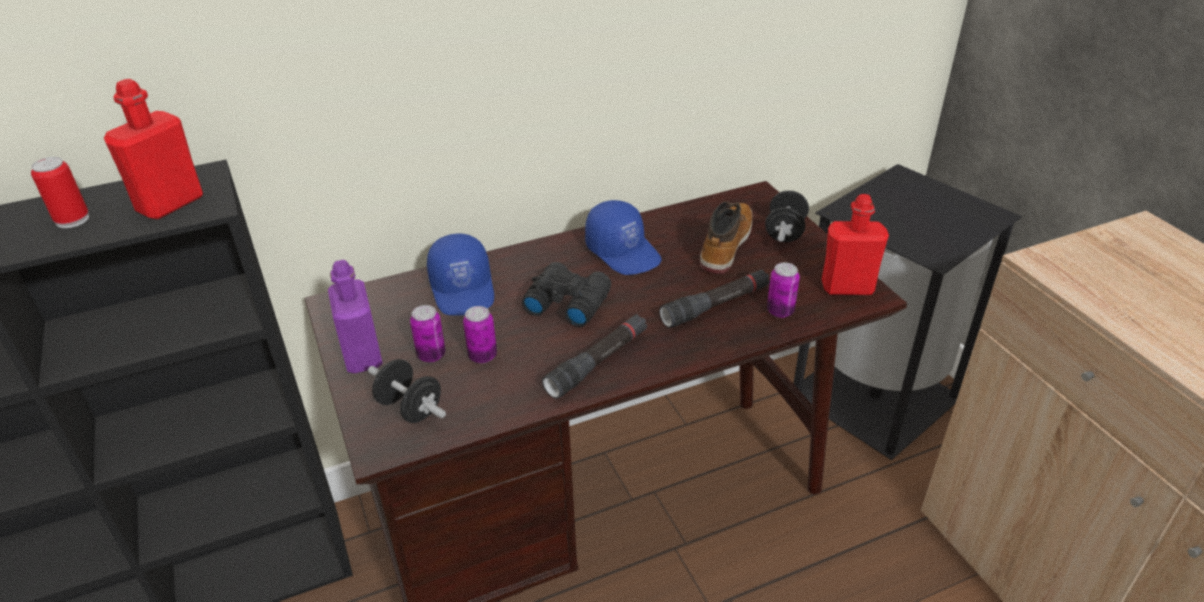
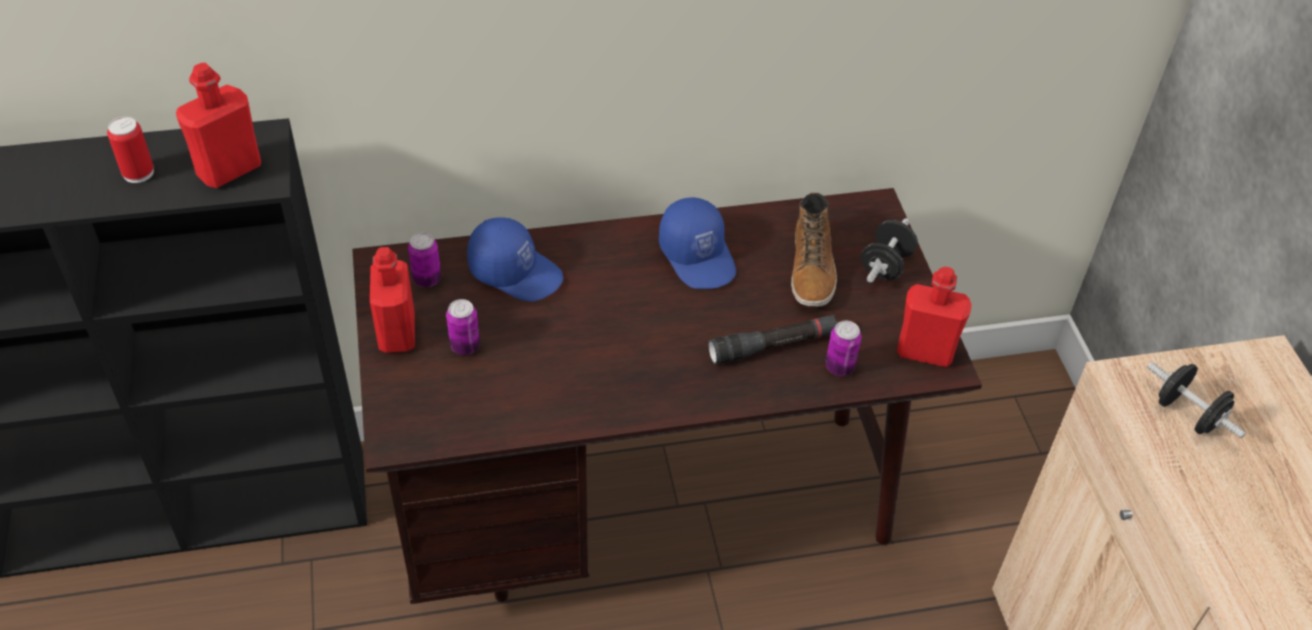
camera: 10 degrees right, 10 degrees up
purple bottle [328,260,383,373] -> red bottle [370,247,415,353]
black dumbbell [368,359,446,423] -> black dumbbell moved to [1147,362,1246,438]
blue cap [427,234,494,316] -> blue cap turned 60 degrees counterclockwise [467,217,563,302]
can [463,306,497,363] -> can moved to [408,233,441,287]
black binoculars [522,262,611,327] -> none
black flashlight [542,314,647,399] -> none
boot [700,201,752,274] -> boot turned 150 degrees clockwise [791,192,837,307]
black trash can [793,164,1022,460] -> none

